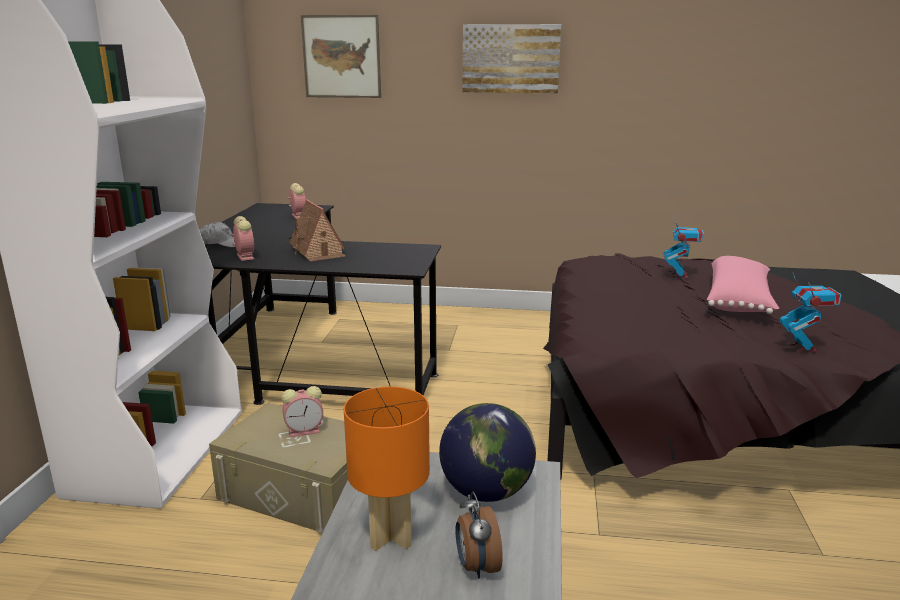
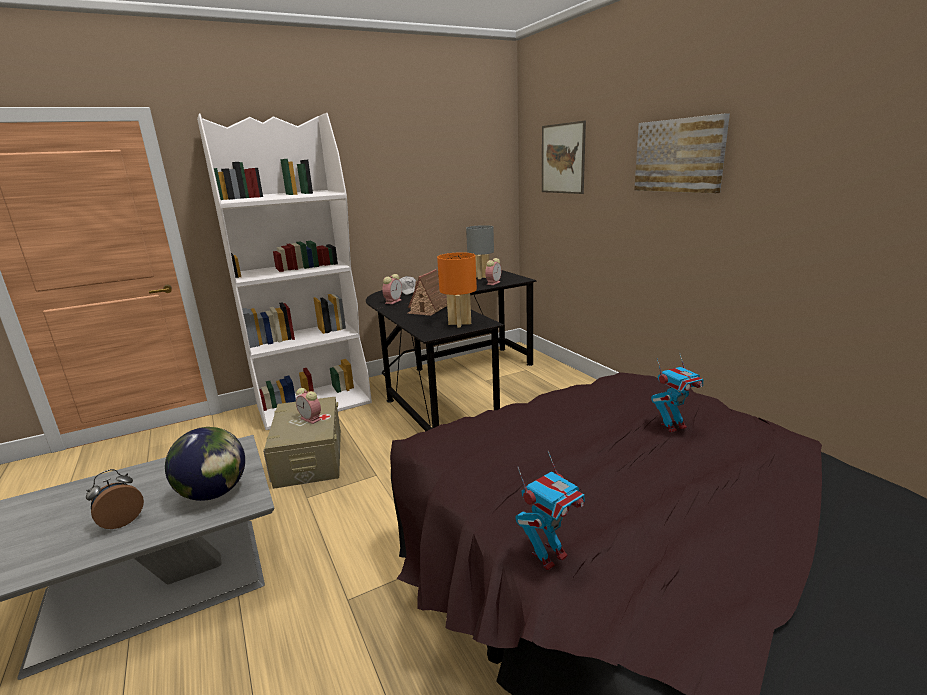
camera: 55 degrees right, 0 degrees up
orange table lamp [344,387,430,551] -> orange table lamp moved to [437,252,477,328]
pink pillow [707,256,779,314] -> none
none -> grey table lamp [466,225,494,279]

